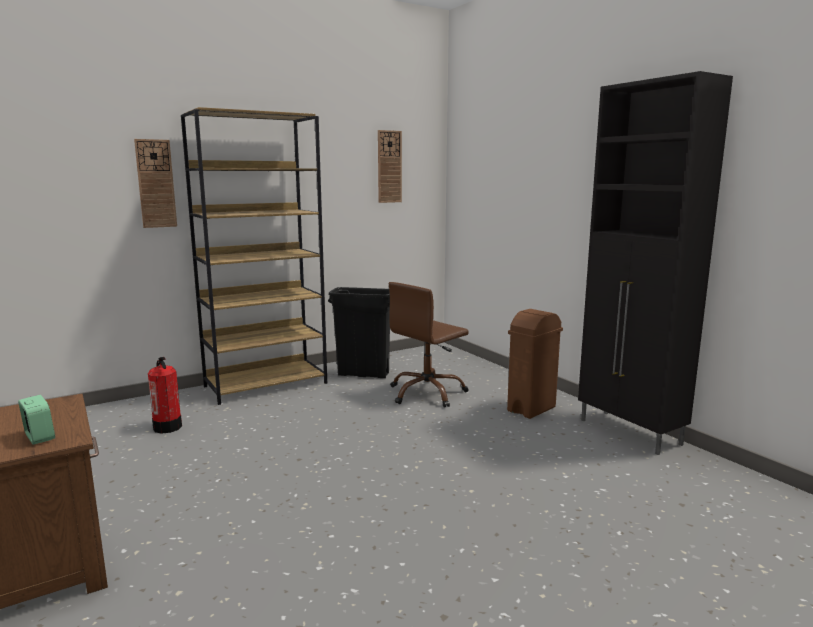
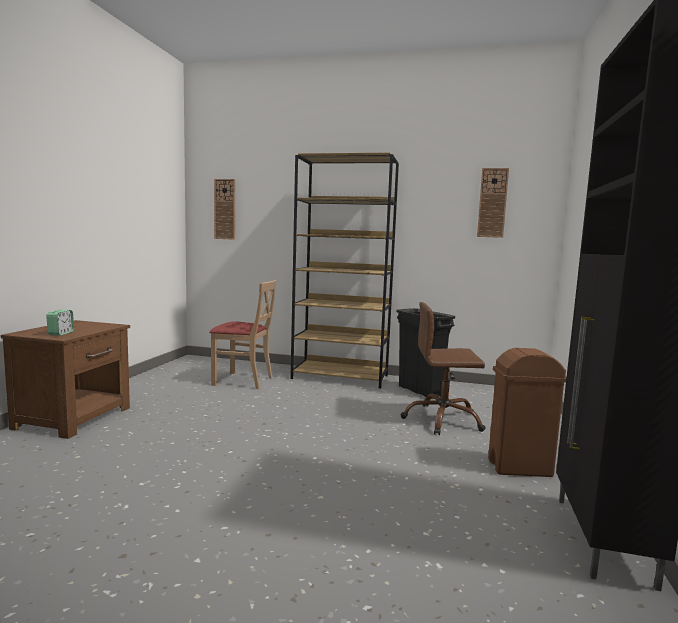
camera: 45 degrees right, 5 degrees down
wall clock [134,139,177,228] -> wall clock moved to [214,179,235,240]
fire extinguisher [148,357,182,434] -> beige chair [209,280,277,389]

